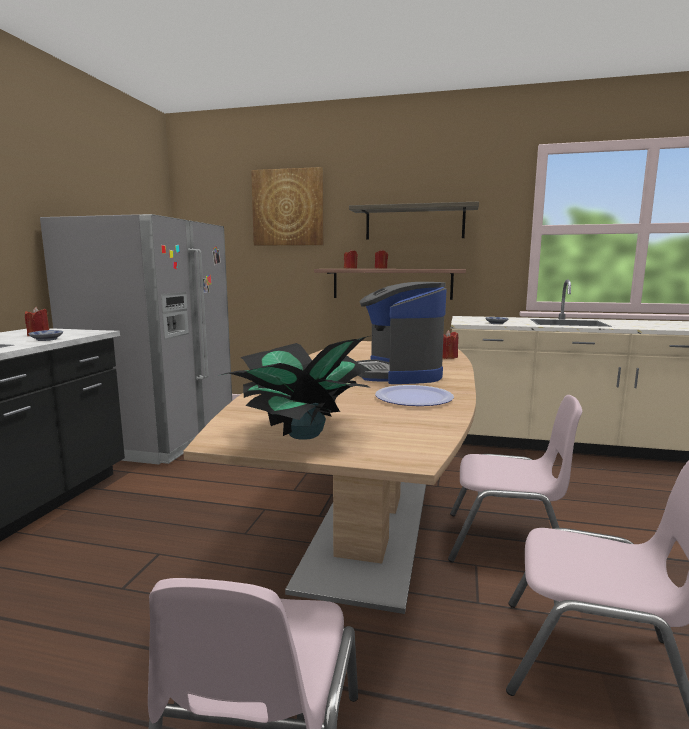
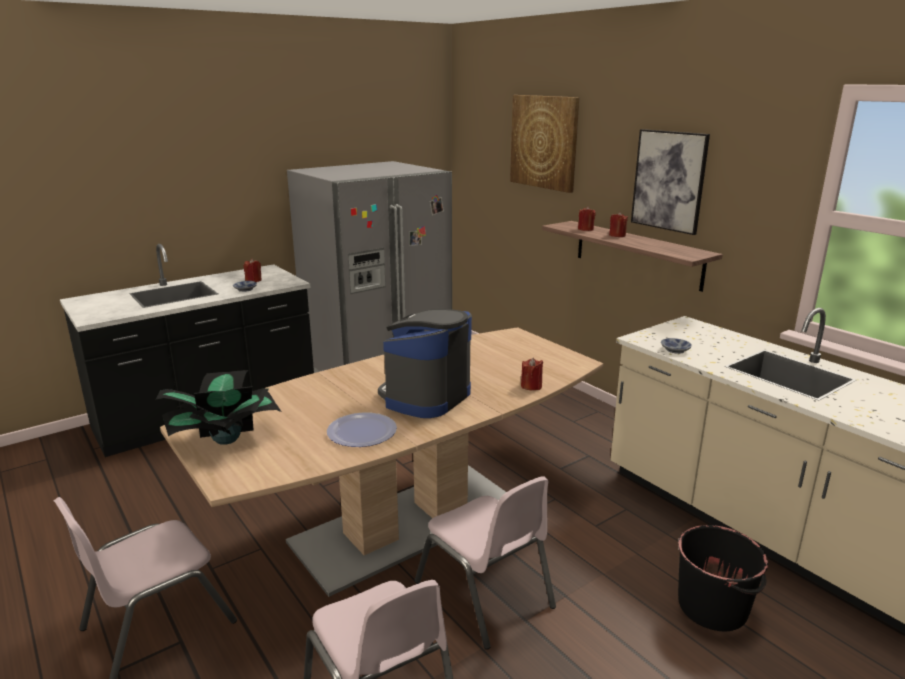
camera: 40 degrees right, 10 degrees up
shelf [349,202,479,240] -> picture [631,129,710,235]
none -> black bucket [678,525,768,631]

